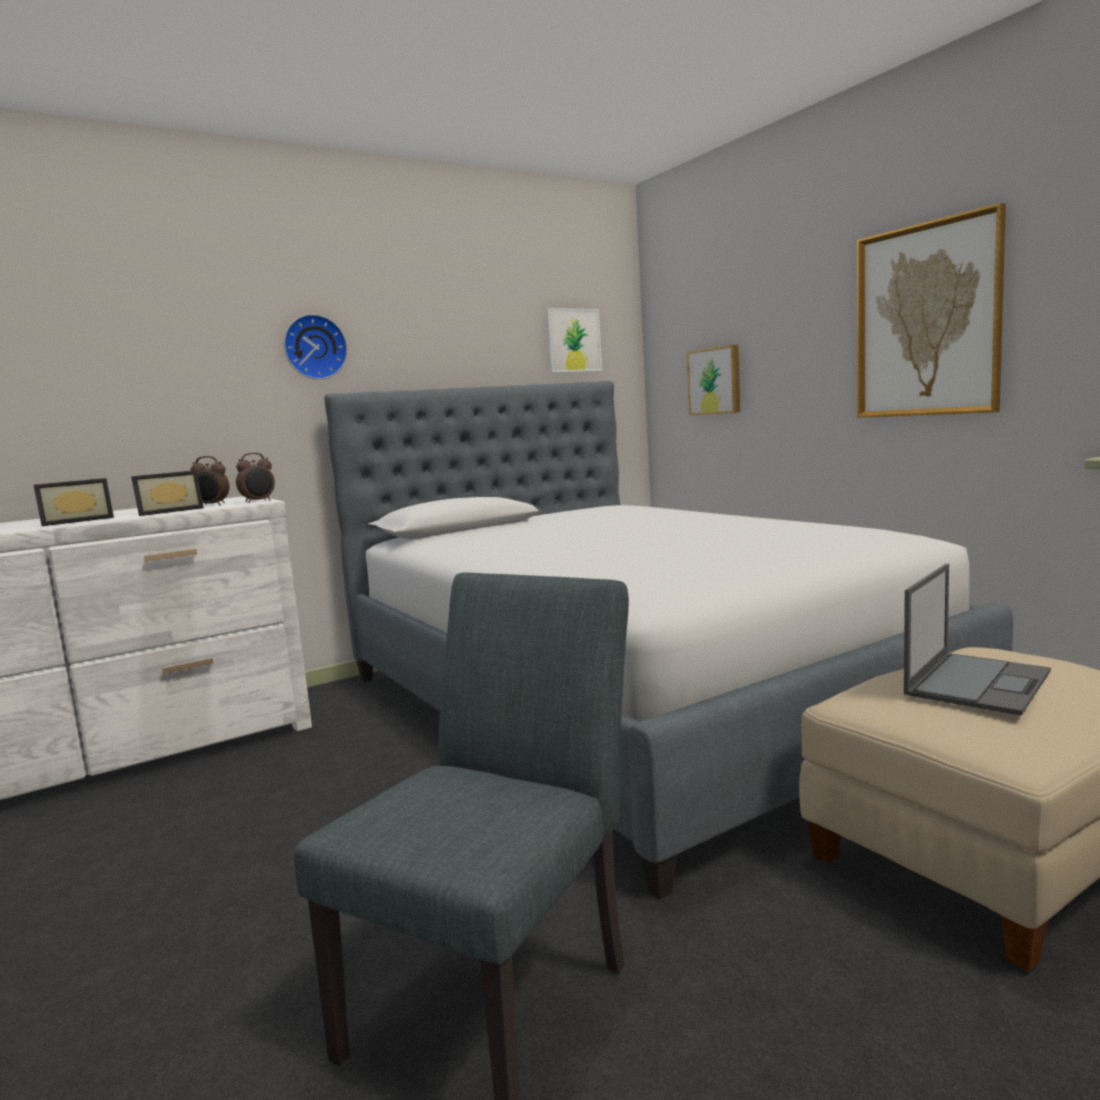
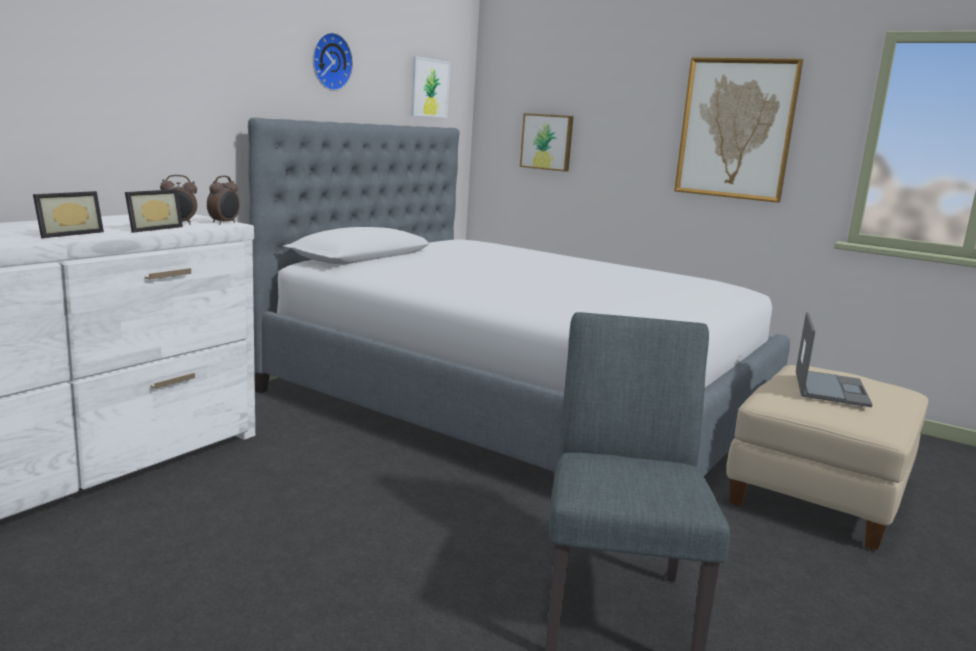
camera: 25 degrees left, 5 degrees up
wall clock [284,314,348,380] -> wall clock moved to [313,32,353,91]

